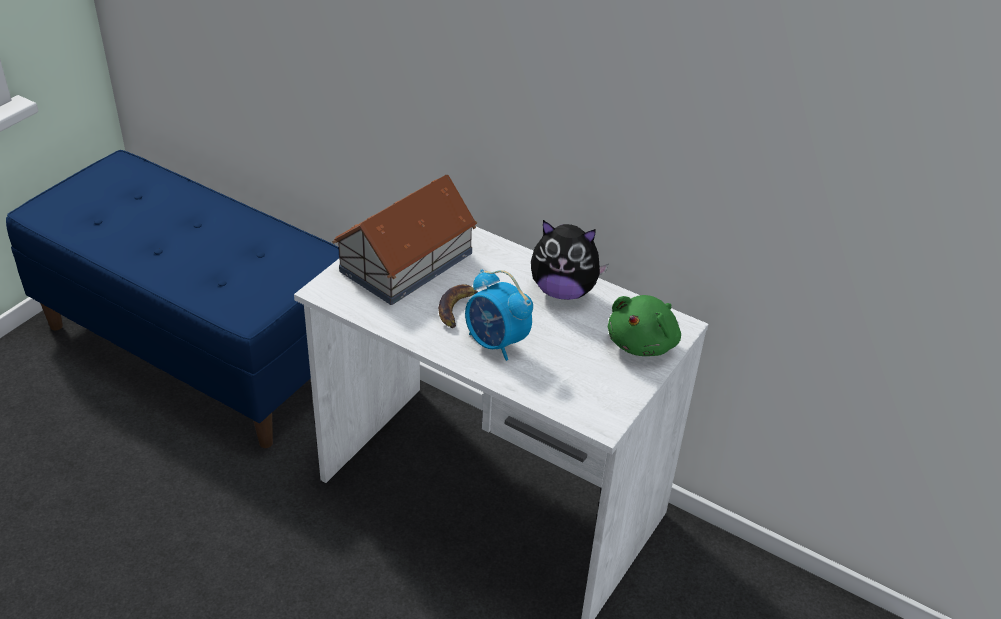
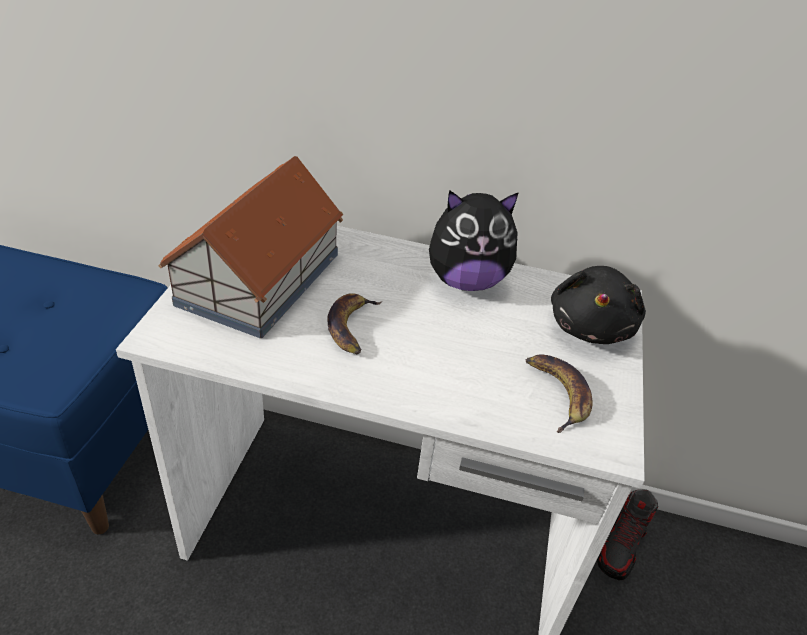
camera: 20 degrees left, 0 degrees up
alarm clock [465,269,533,361] -> none
green plush toy [607,295,681,356] -> black plush toy [551,266,646,344]
none -> banana [526,355,593,433]
none -> shoe [597,489,658,580]

